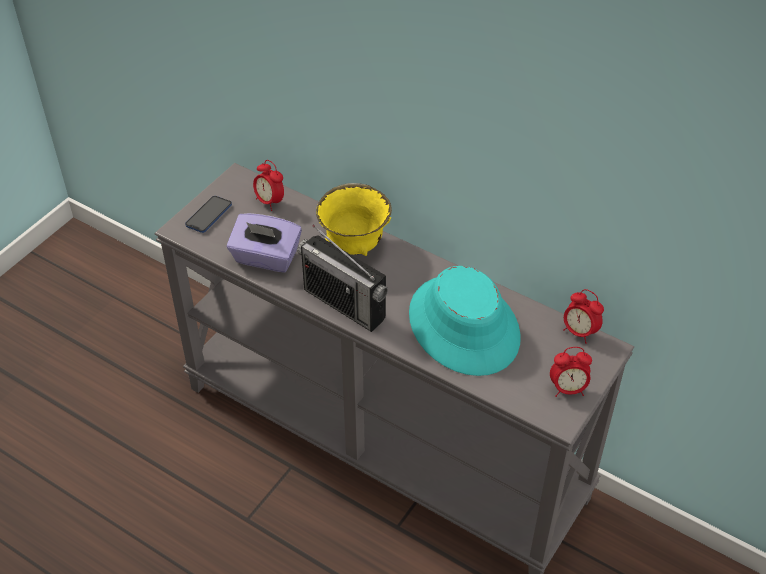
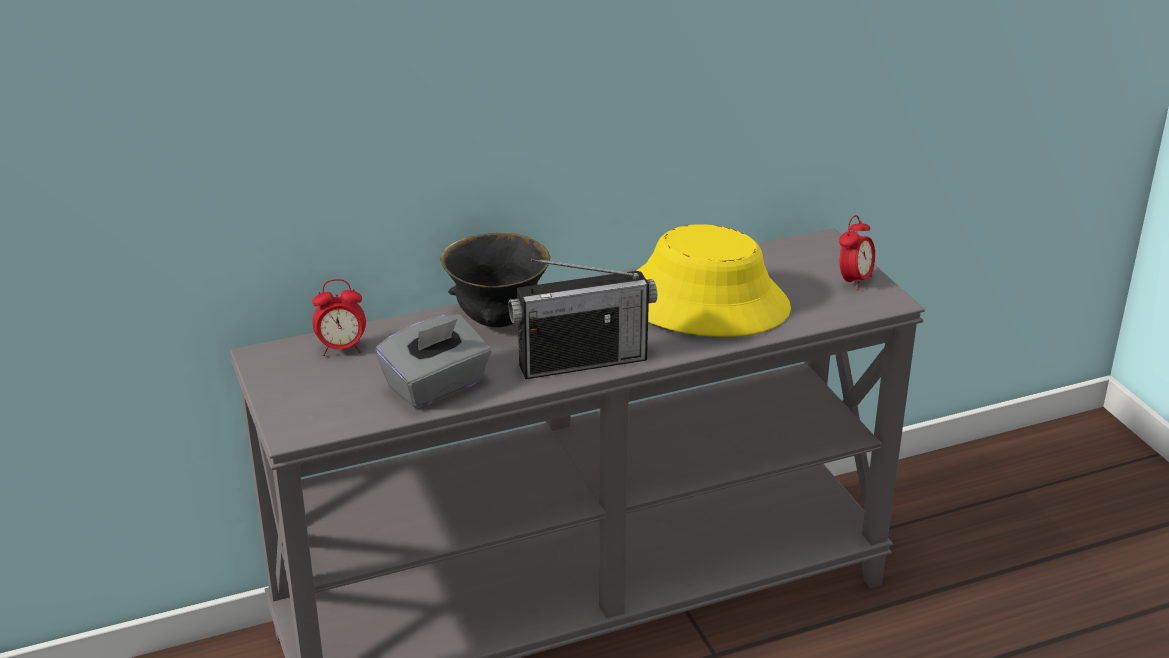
camera: 55 degrees left, 15 degrees down
phone [185,196,232,233] -> none
purple tissue box [227,213,302,273] -> grey tissue box [376,314,491,409]
yellow bowl [316,183,392,256] -> black bowl [440,233,550,327]
turquoise hat [409,266,521,376] -> yellow hat [636,224,791,337]
alarm clock [563,289,604,344] -> none

